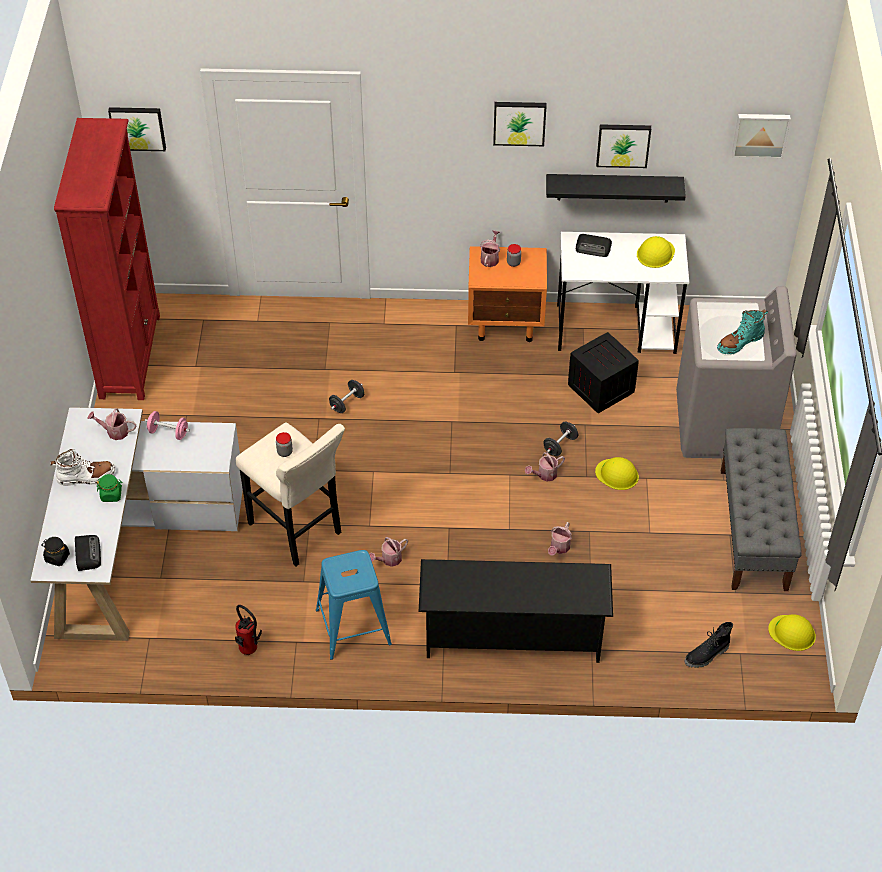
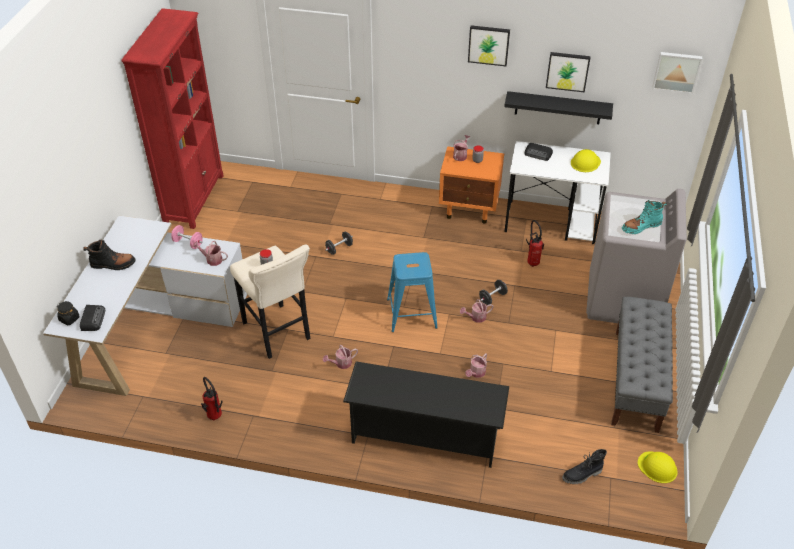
camera: 10 degrees right, 5 degrees down
white boot [50,449,115,486] -> black boot [83,240,136,270]
watering can [88,408,136,440] -> watering can moved to [192,241,228,266]
green jar [96,474,123,502] -> none
picture [108,107,166,151] -> none
blue stool [316,550,392,660] -> blue stool moved to [387,252,438,332]
crate [568,332,639,413] -> fire extinguisher [526,220,544,267]
yellow hard hat [595,457,639,490] -> none

